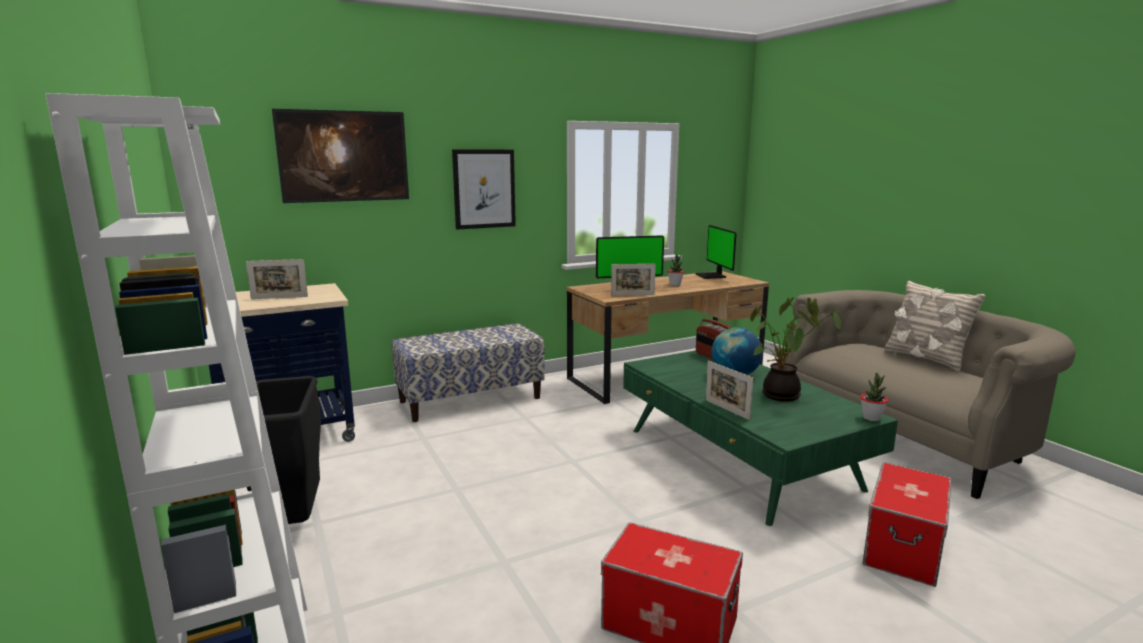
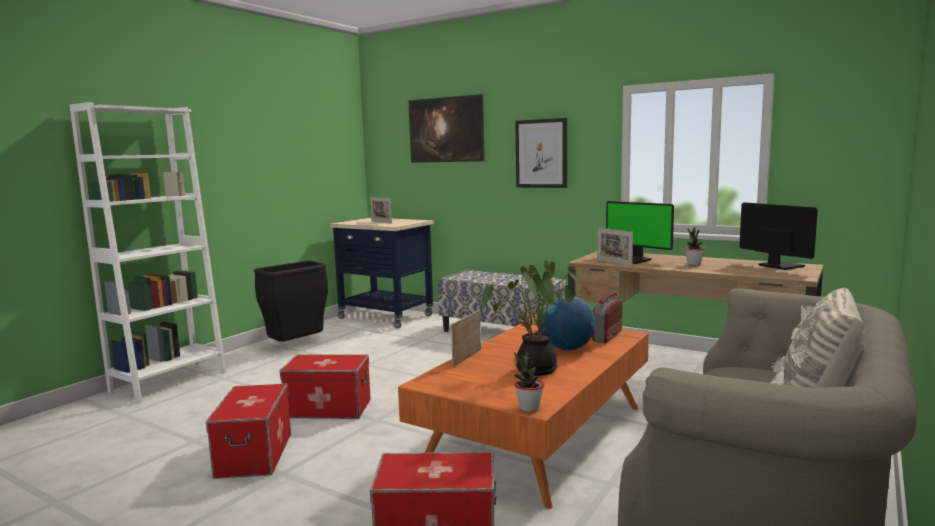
camera: 60 degrees right, 5 degrees down
green coffee table [623,350,898,526] -> orange coffee table [398,317,649,509]
monitor [696,225,736,279] -> monitor turned 105 degrees clockwise [739,202,818,270]
none -> storage box [280,355,371,419]

